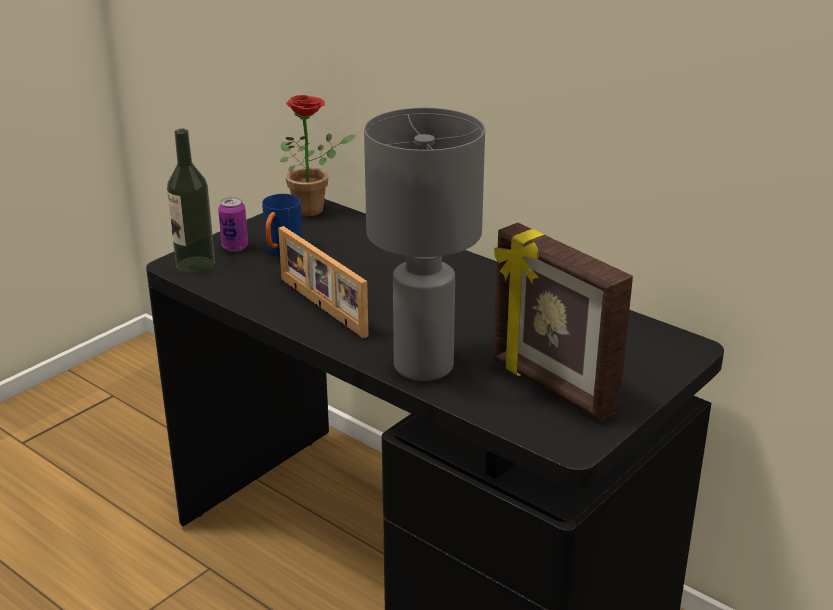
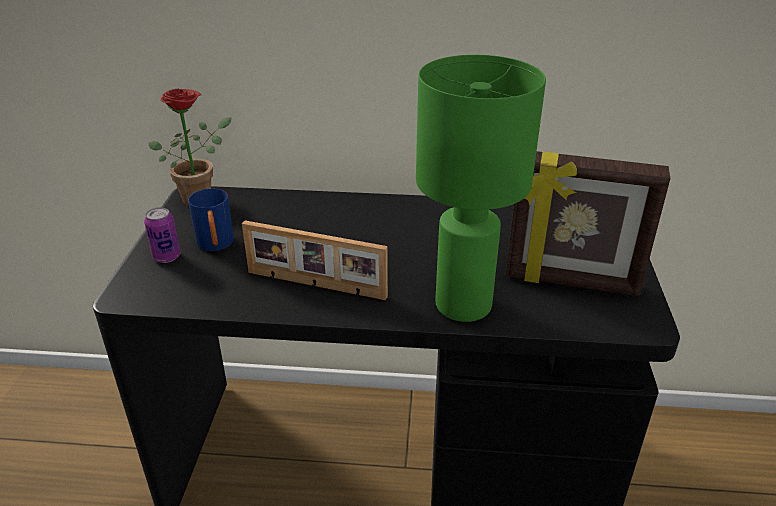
camera: 35 degrees left, 5 degrees up
bottle [167,129,215,274] -> none
grey table lamp [364,108,485,381] -> green table lamp [416,55,546,322]

